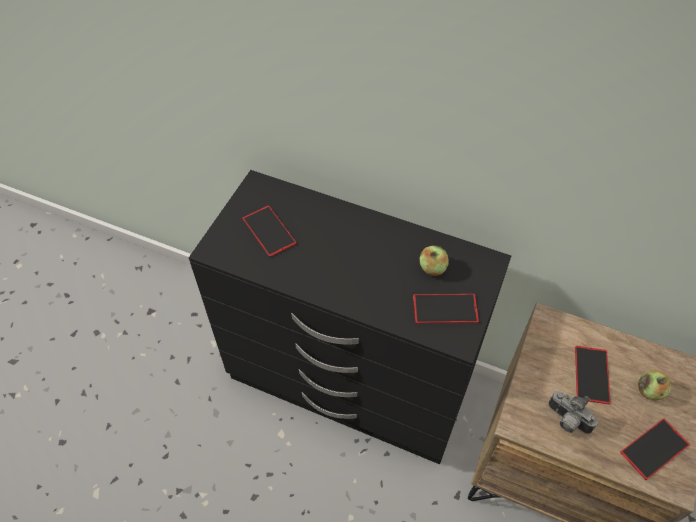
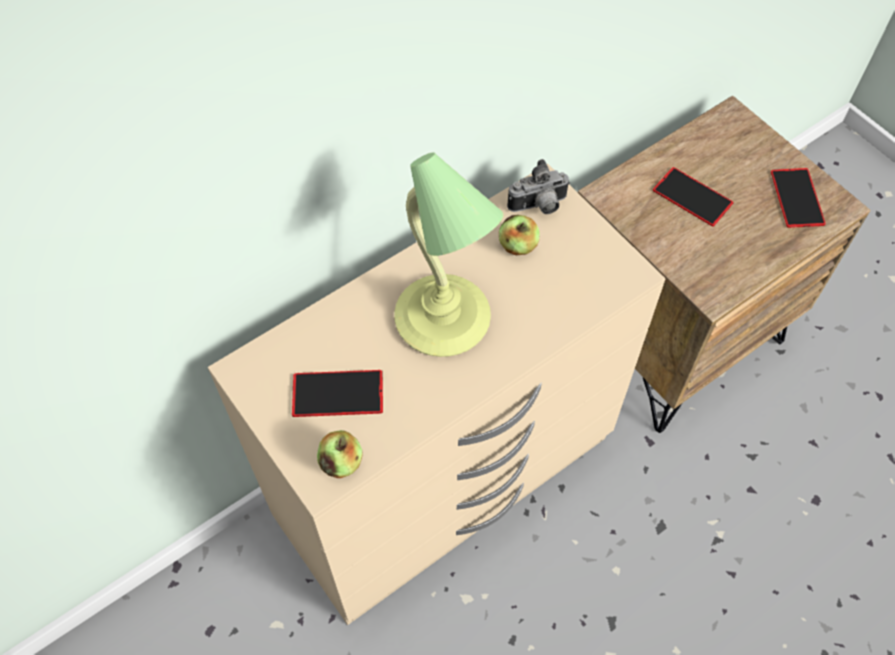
camera: 60 degrees left, 5 degrees up
black dresser [189,170,511,464] -> beige dresser [208,164,666,625]
phone [413,294,479,324] -> none
camera [548,391,598,434] -> camera moved to [507,159,570,214]
apple [638,370,671,401] -> apple moved to [317,430,363,478]
none -> table lamp [394,152,504,357]

